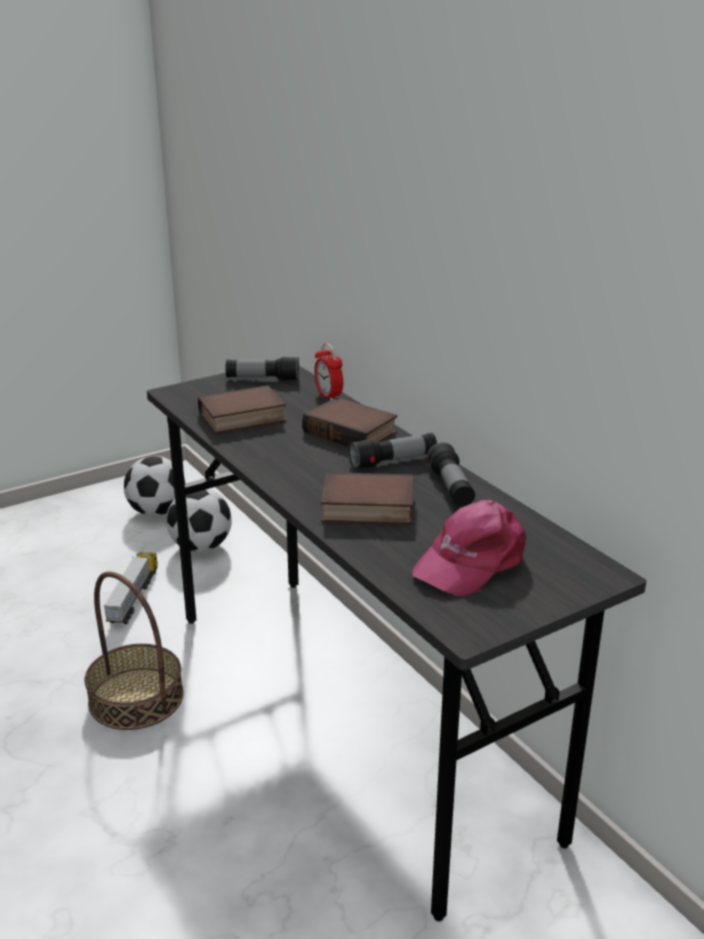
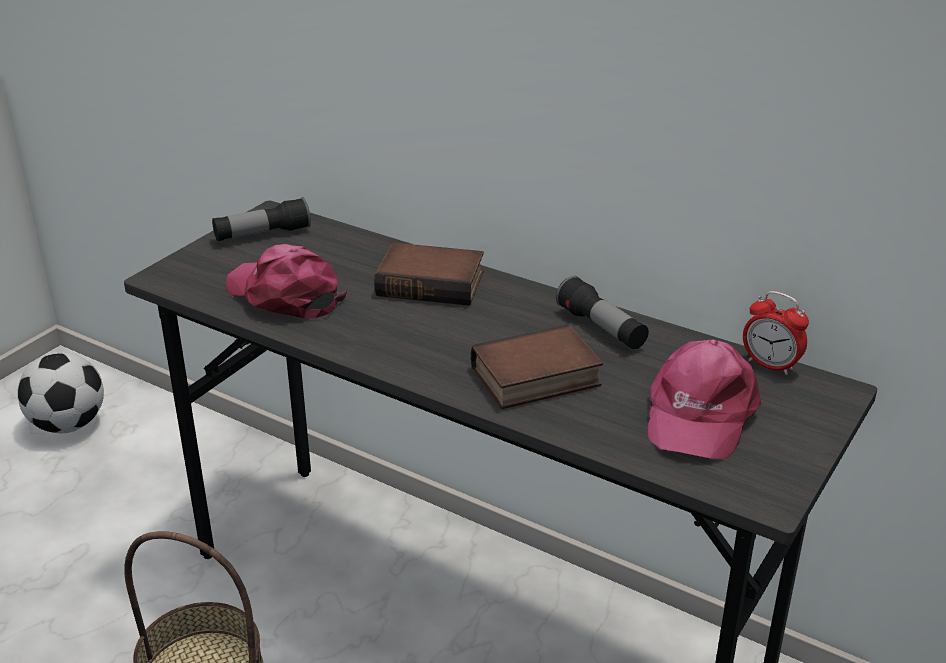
camera: 25 degrees left, 5 degrees up
toy truck [103,552,158,624] -> none
football [166,489,232,552] -> none
book [198,385,286,434] -> pink cap [226,244,347,319]
alarm clock [314,343,343,400] -> alarm clock moved to [743,291,809,375]
flashlight [348,433,437,470] -> none

